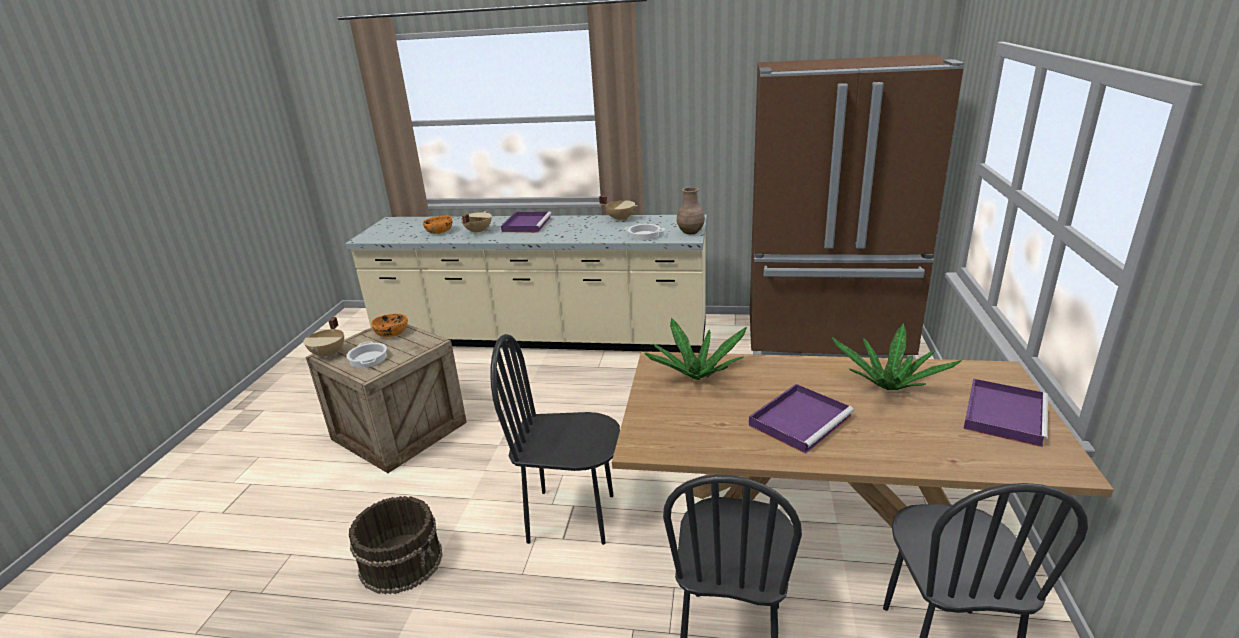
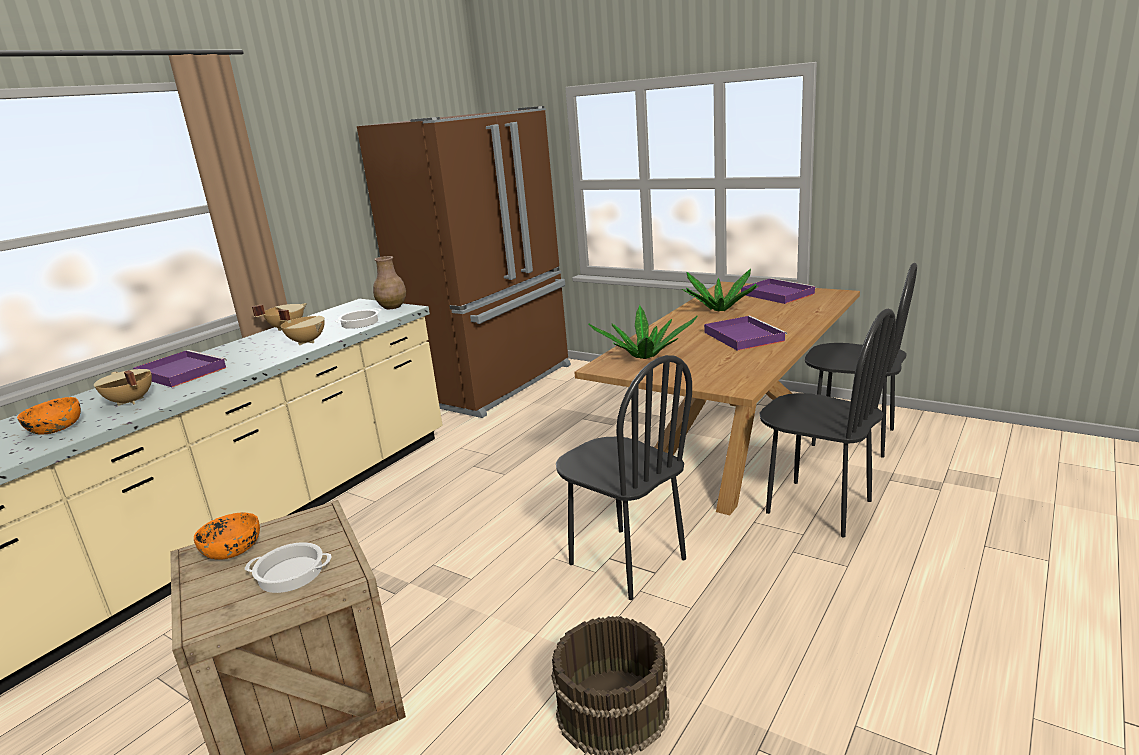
camera: 65 degrees left, 5 degrees down
beige cooking pot [303,317,344,359] -> beige cooking pot moved to [278,309,325,345]
black chair [490,334,620,545] -> black chair turned 75 degrees counterclockwise [556,355,692,600]

